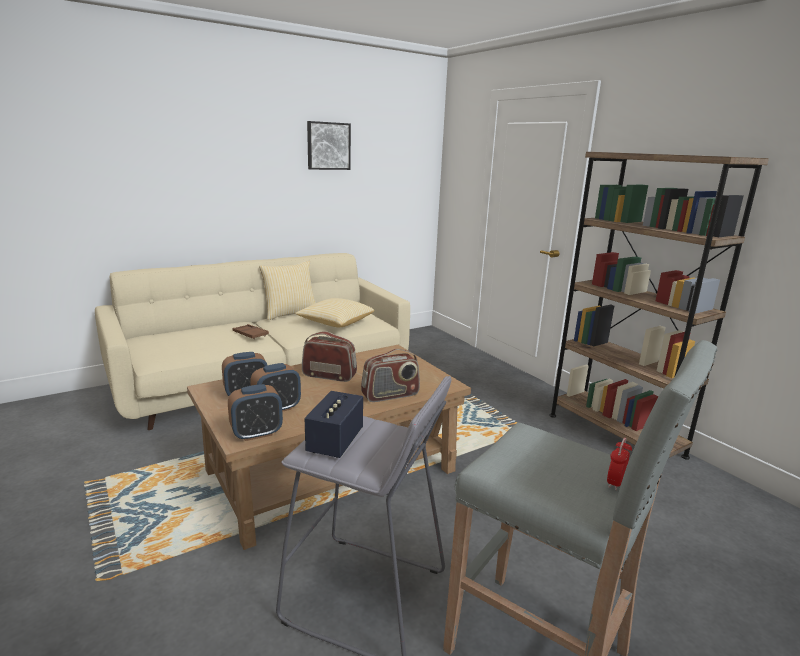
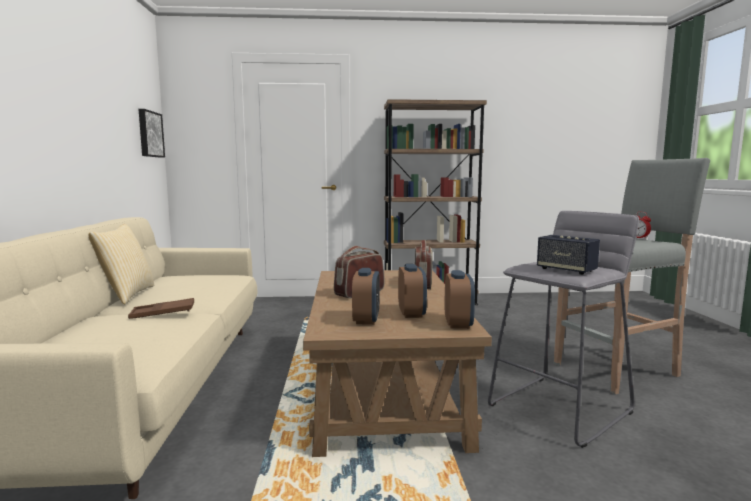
camera: 60 degrees left, 10 degrees down
pillow [295,298,374,327] -> none
picture [307,121,351,170] -> picture moved to [139,109,165,158]

